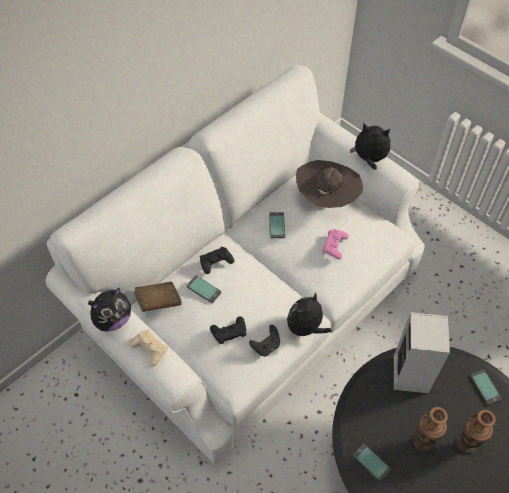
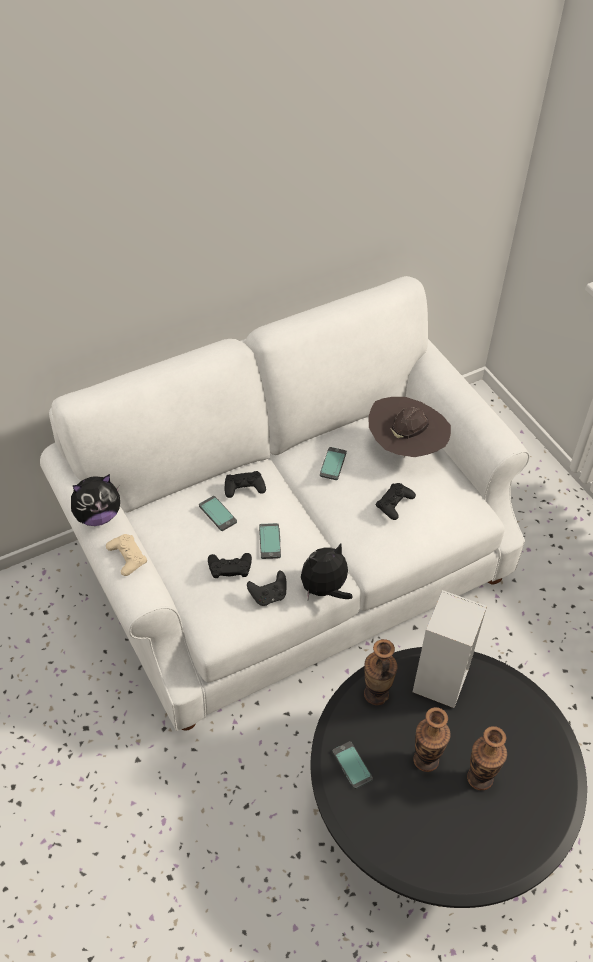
camera: 15 degrees right, 5 degrees down
brown book [134,282,181,312] -> none
pink game controller [322,229,349,259] -> black game controller [376,483,416,520]
plush toy [350,123,390,170] -> none
phone [470,370,502,405] -> phone moved to [259,523,281,559]
none -> vase [364,639,397,705]

